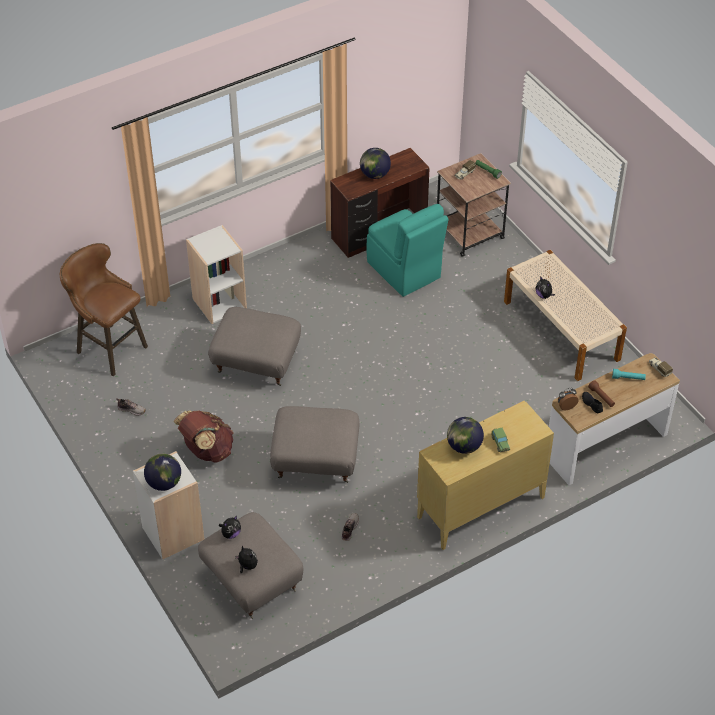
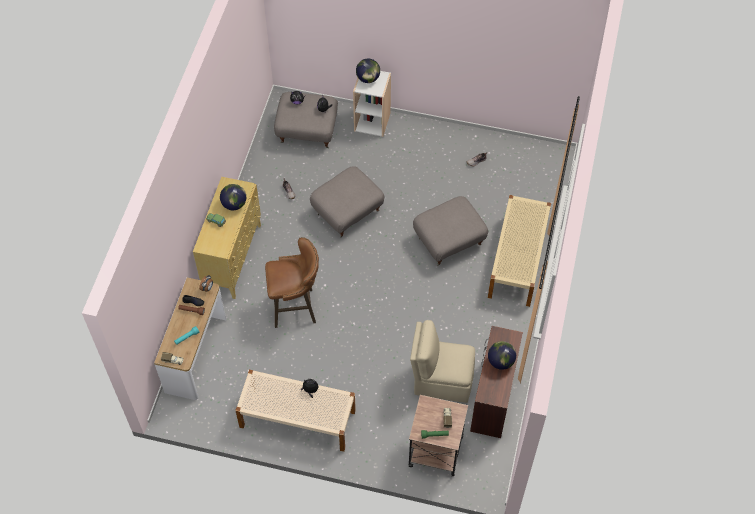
camera: 135 degrees right, 10 degrees up
brown stool [60,243,148,376] -> brown stool moved to [265,237,319,328]
brown backpack [173,410,233,462] -> none
bookcase [186,225,247,324] -> beige bench [488,195,551,307]
turquoise chair [367,204,449,297] -> beige chair [410,320,475,403]

